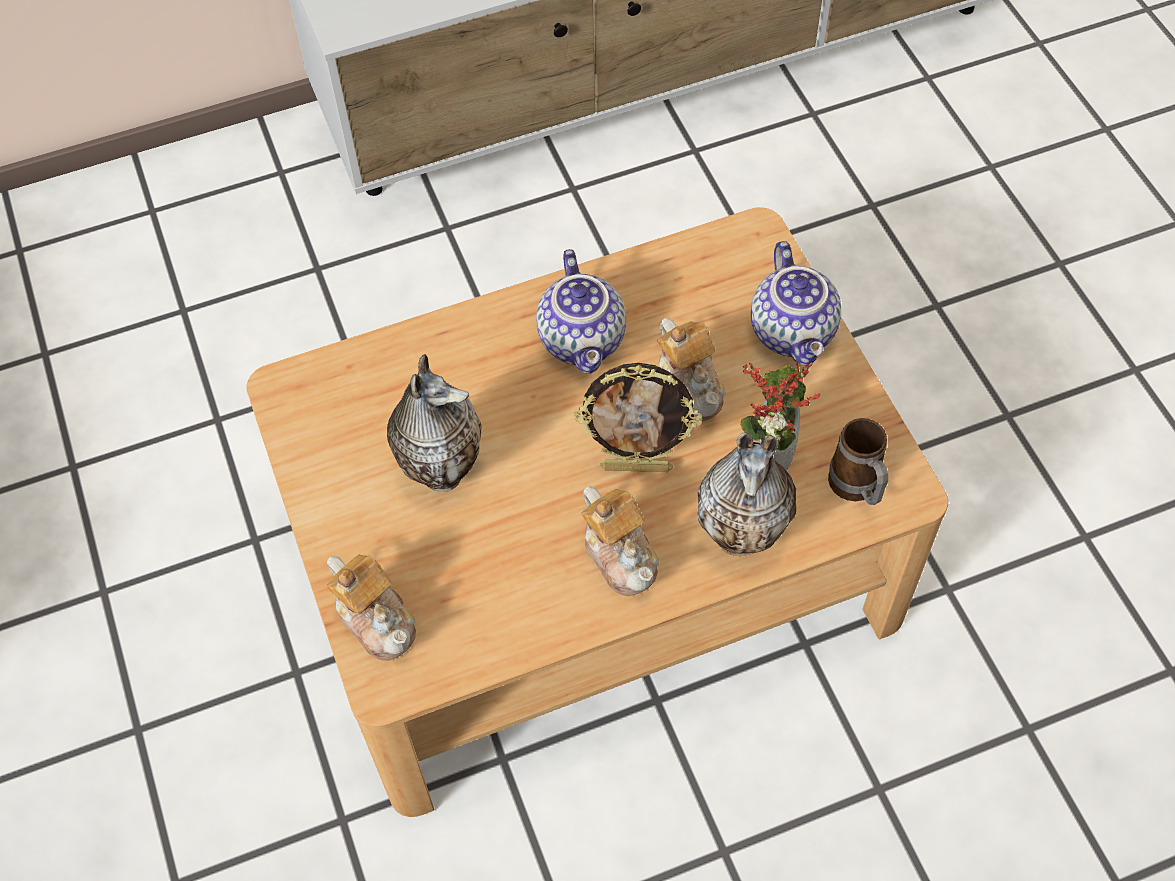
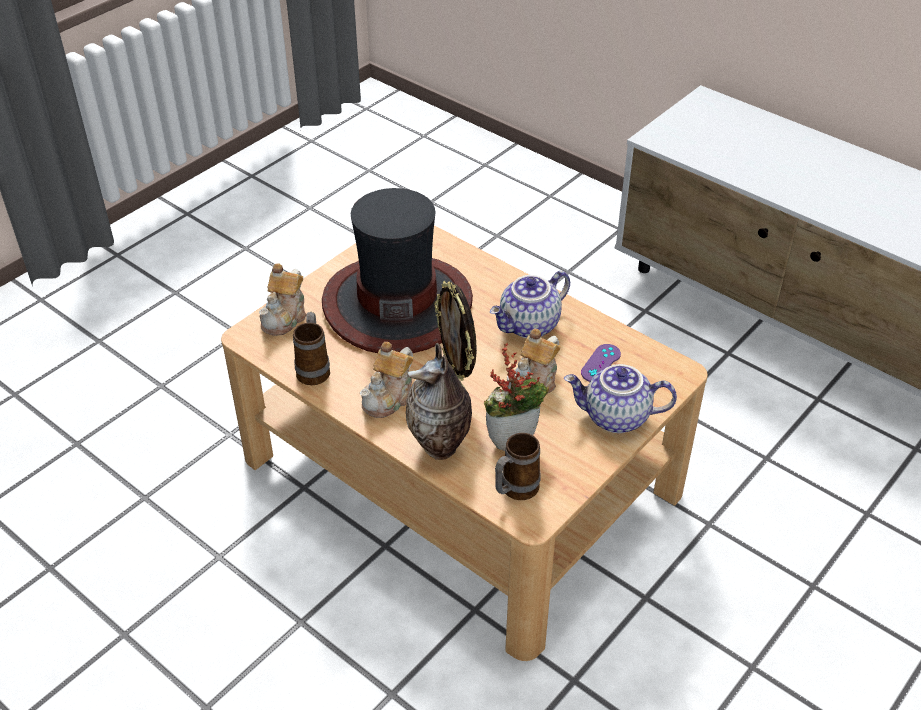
camera: 60 degrees right, 15 degrees down
vase [387,354,482,492] -> hat [322,188,473,353]
teapot [751,241,842,365] -> teapot turned 45 degrees clockwise [564,364,677,433]
none -> mug [293,312,330,385]
none -> purple game controller [581,344,621,382]

